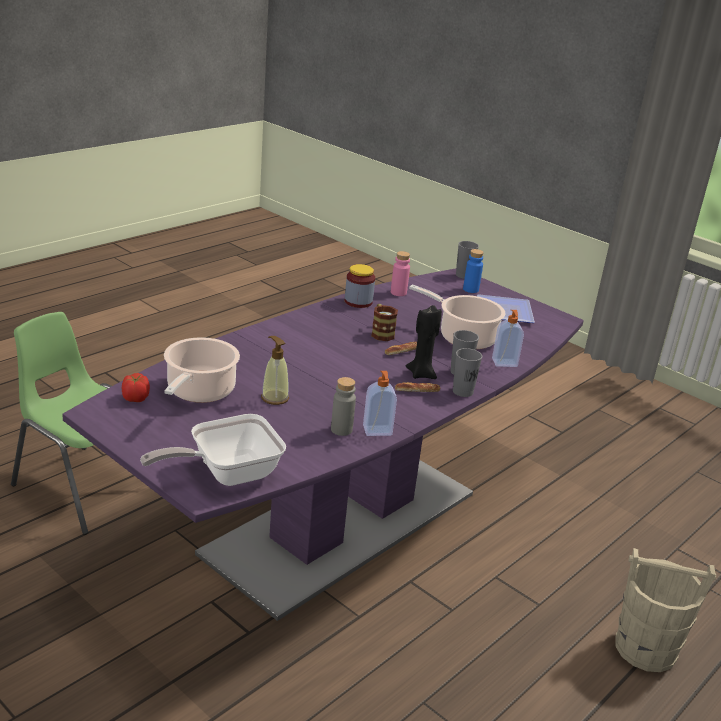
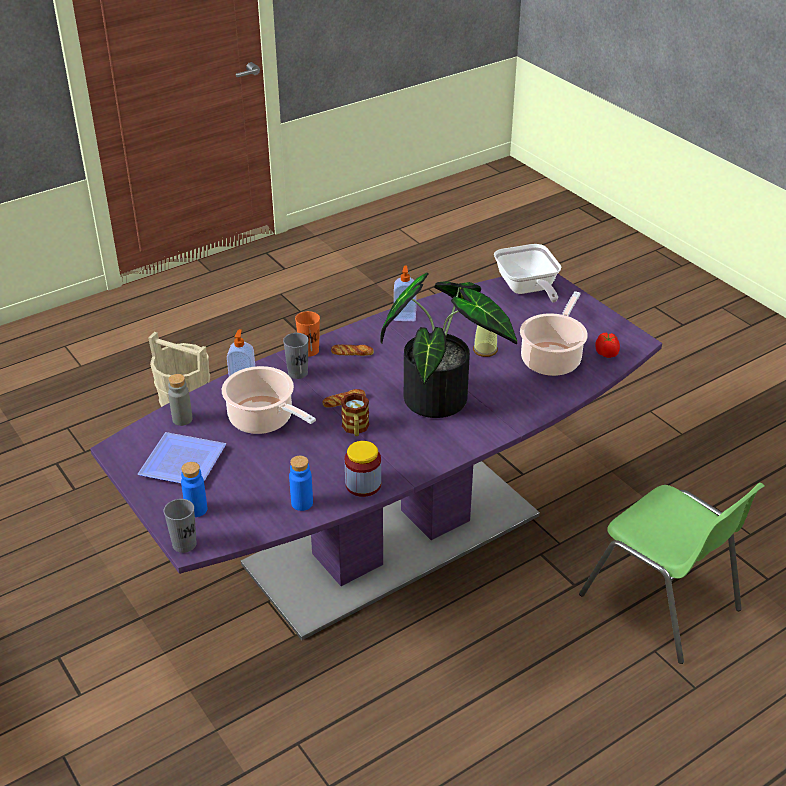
camera: 165 degrees left, 10 degrees up
frying pan [140,414,286,486] -> frying pan turned 90 degrees clockwise [494,244,561,302]
grey bottle [331,377,356,436] -> grey bottle moved to [168,374,193,426]
pink bottle [391,251,410,296] -> blue bottle [289,456,313,511]
black candle [406,305,442,379] -> none
grey cup [453,348,482,397] -> orange cup [295,311,320,356]
none -> potted plant [380,273,517,418]

